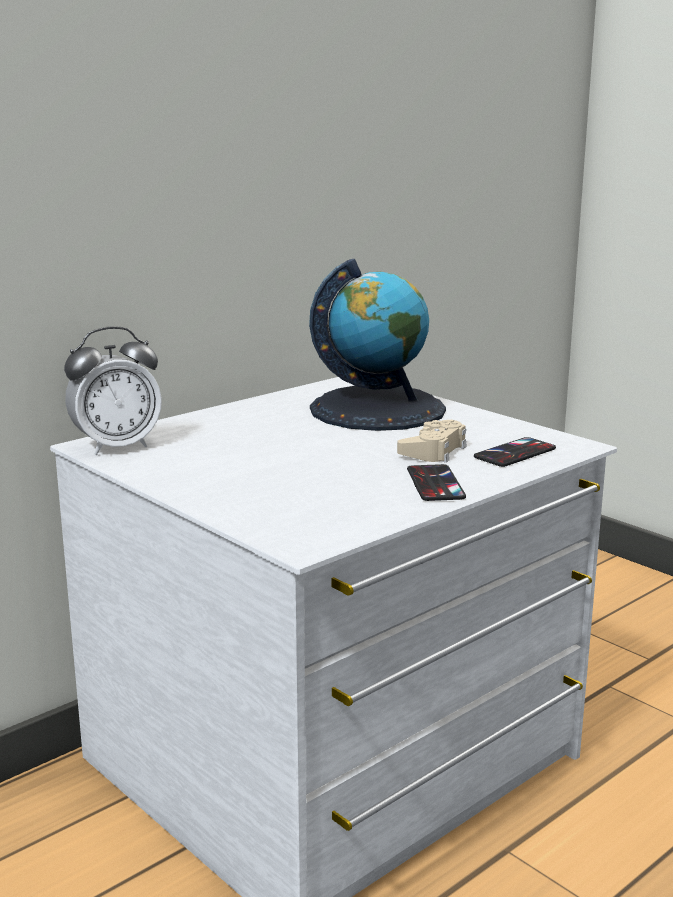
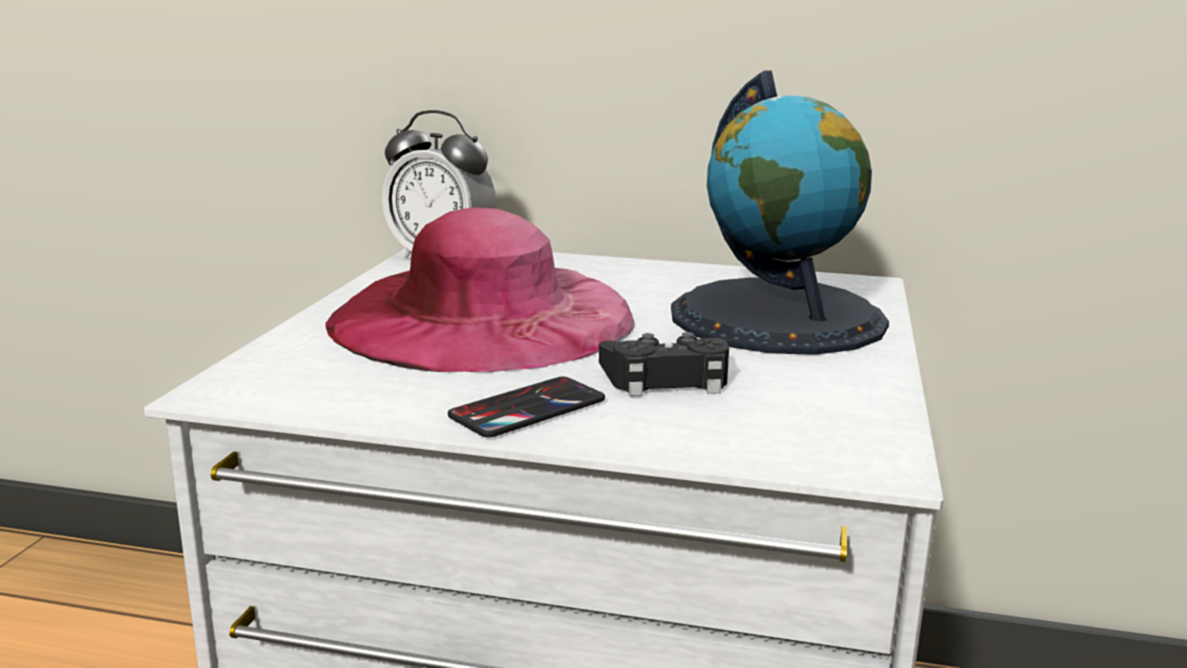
camera: 55 degrees right, 0 degrees up
beige game controller [397,420,467,463] -> black game controller [599,332,729,396]
phone [474,437,556,467] -> none
none -> pink hat [325,208,634,372]

